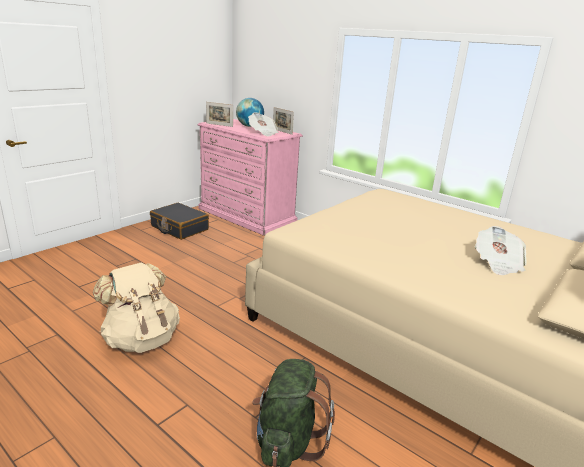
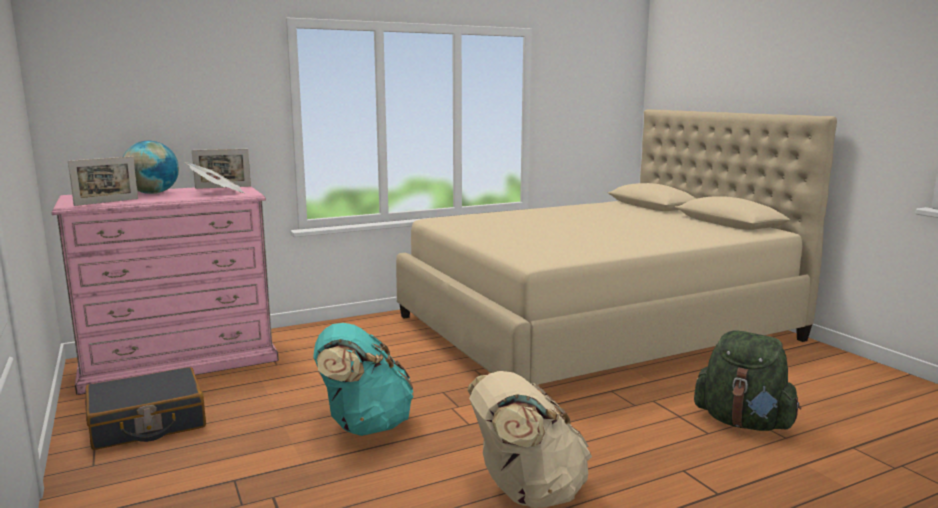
camera: 65 degrees left, 10 degrees down
newspaper [475,226,527,275] -> none
none -> turquoise backpack [313,323,414,436]

